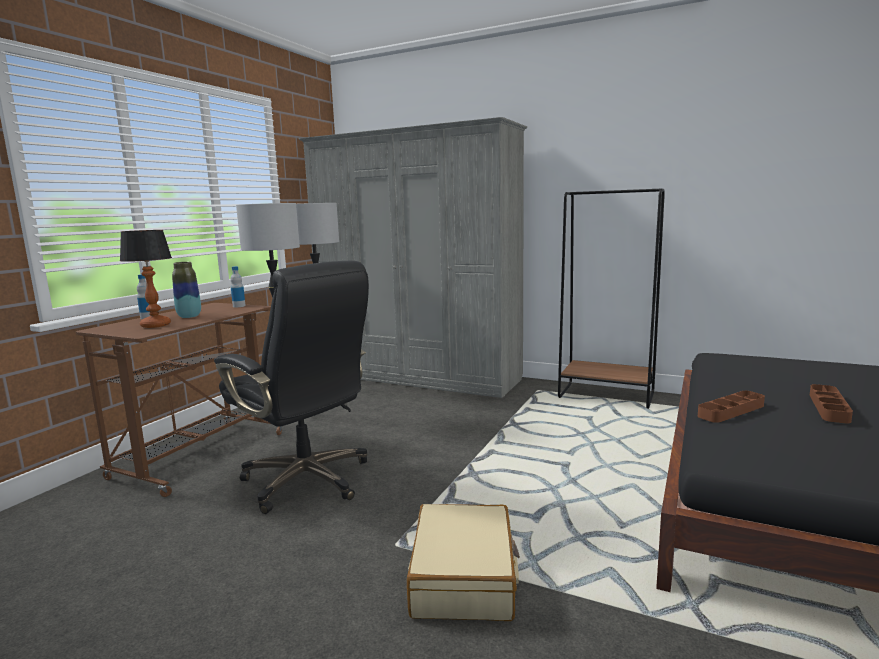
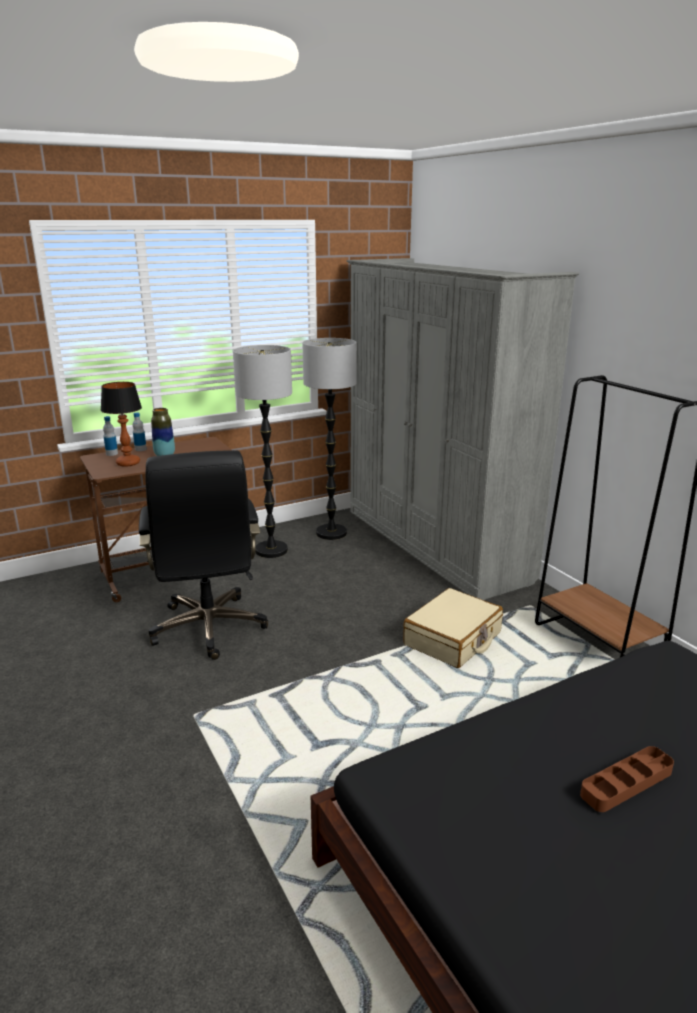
camera: 35 degrees right, 10 degrees up
bottle [230,266,246,307] -> bottle moved to [103,416,118,456]
beige suitcase [407,504,520,621] -> beige suitcase moved to [403,588,503,668]
brown tray [698,391,765,423] -> none

